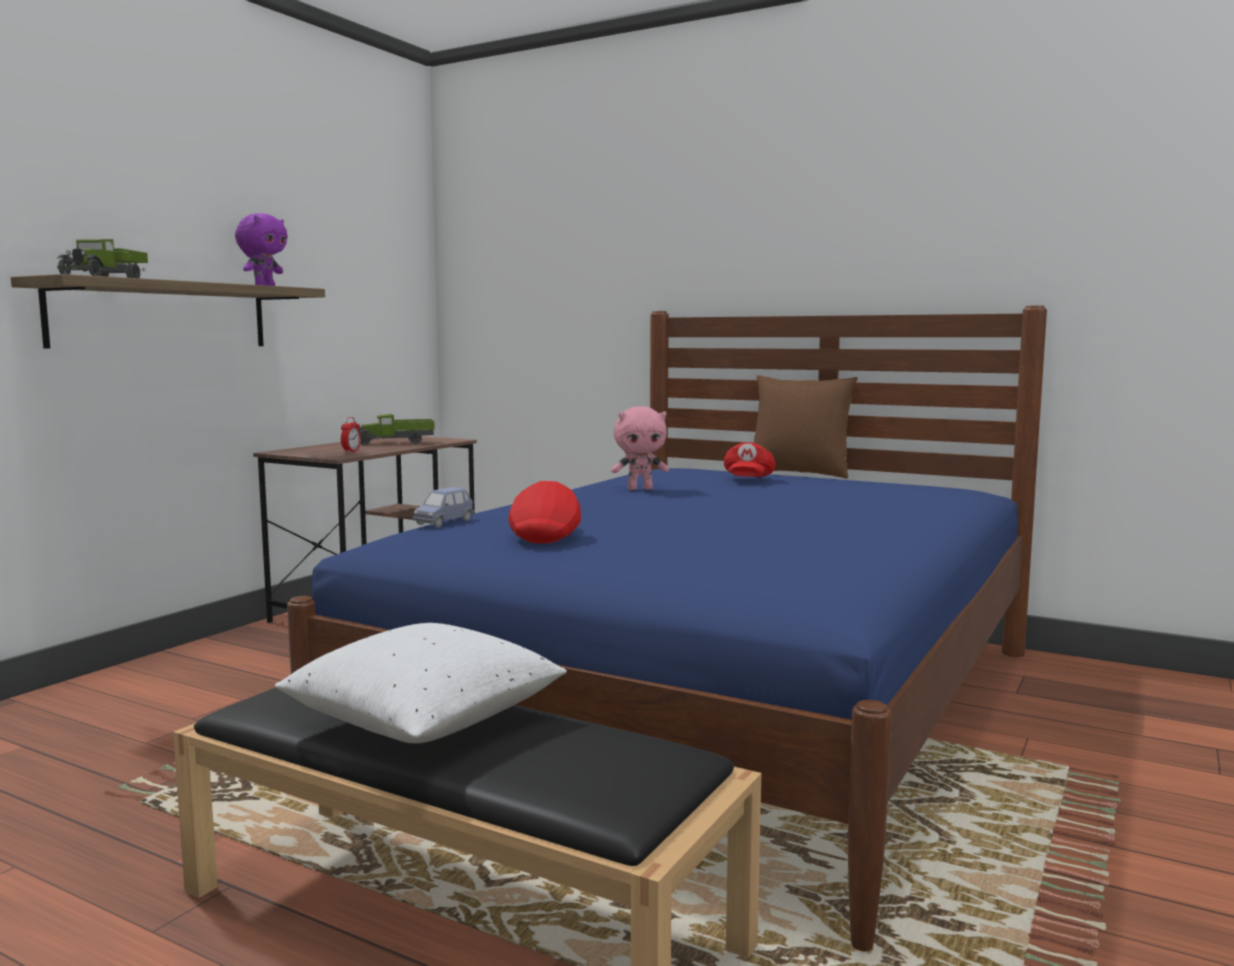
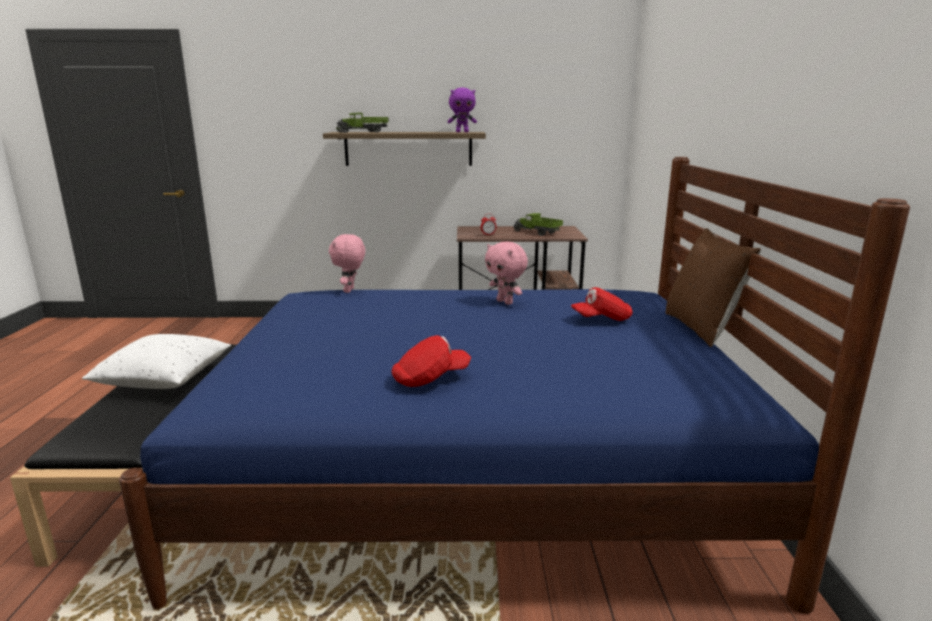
camera: 60 degrees right, 10 degrees up
blue toy car [413,487,474,528] -> pink plush toy [329,234,365,293]
red cap [508,481,581,544] -> red cap moved to [392,335,471,387]

